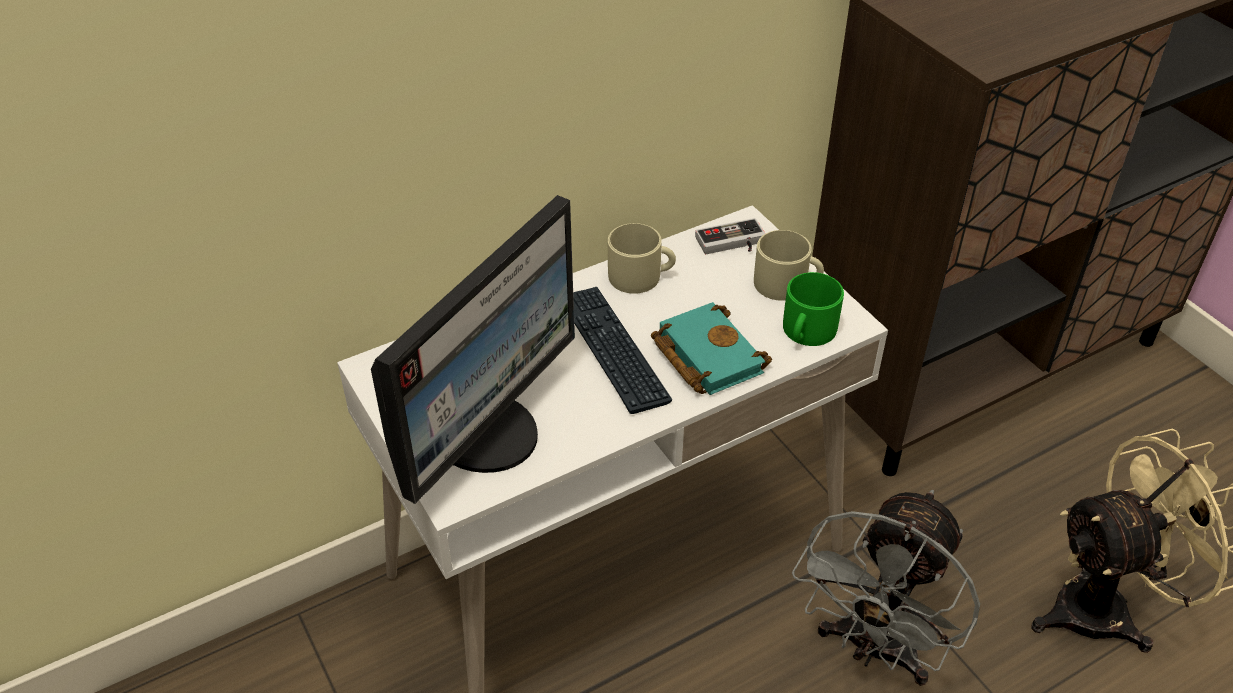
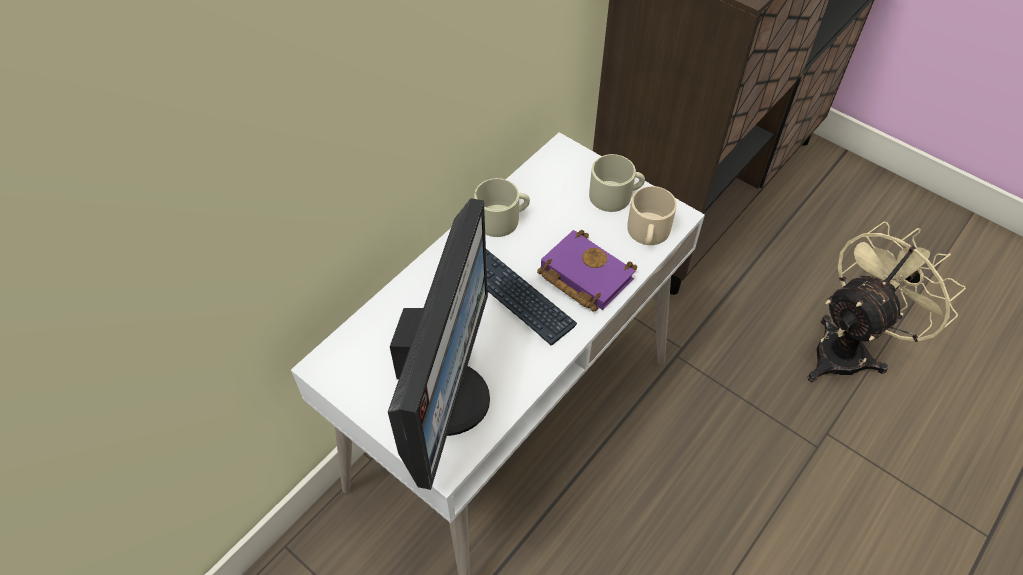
camera: 20 degrees left, 10 degrees up
turquoise book [651,302,772,395] -> purple book [537,230,637,312]
game controller [695,218,766,254] -> none
green mug [783,272,844,346] -> beige mug [627,186,677,245]
grey fan [792,490,980,686] -> none

